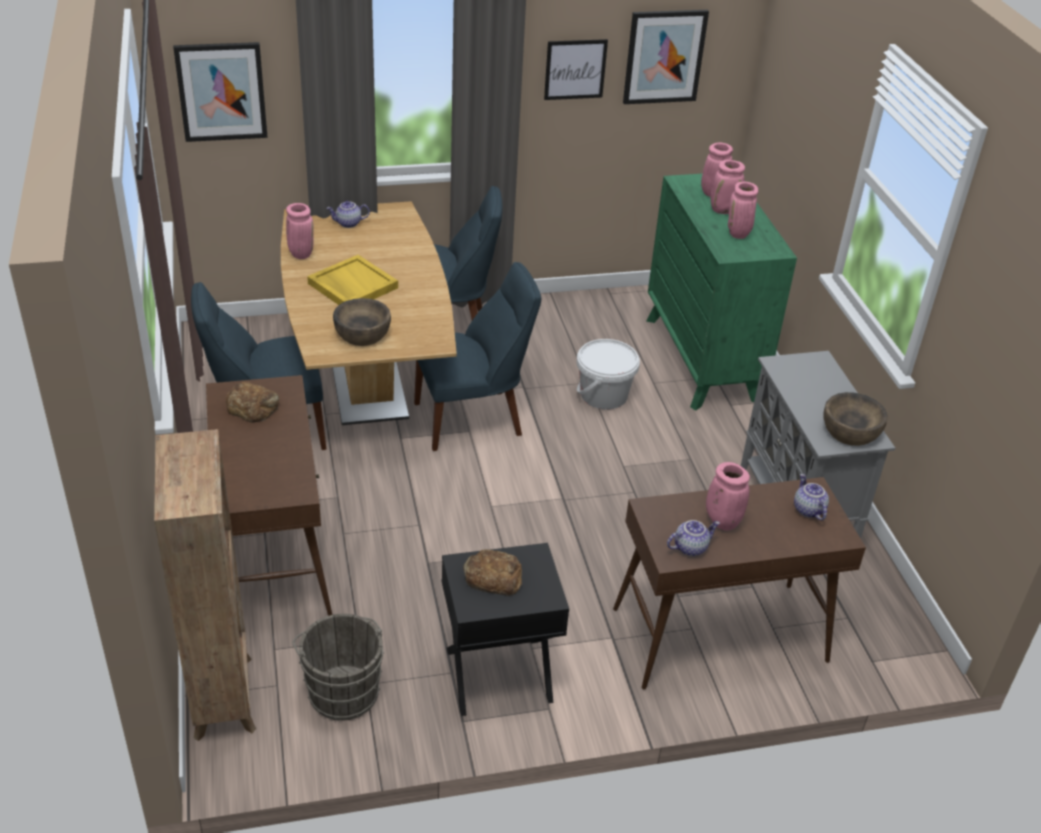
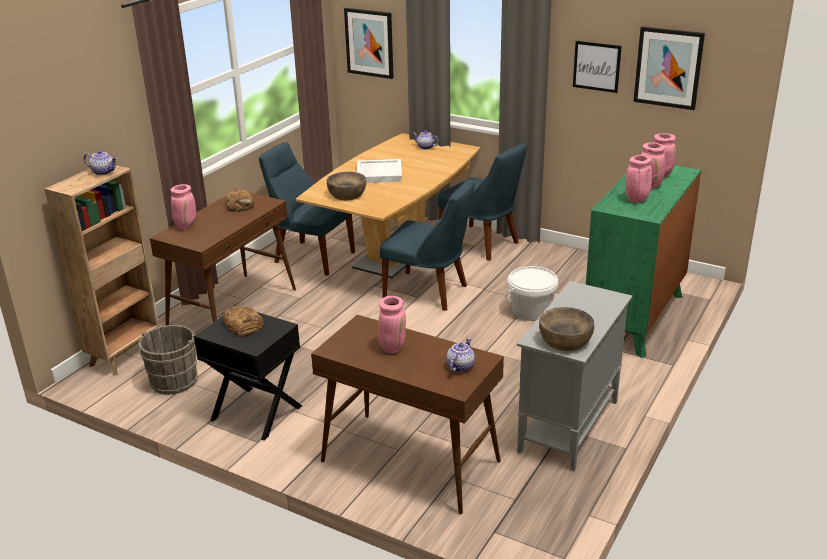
camera: 45 degrees right, 10 degrees down
pink vase [286,203,314,259] -> pink vase moved to [170,184,196,229]
yellow tray [307,255,398,305] -> white tray [357,159,402,183]
teapot [667,520,720,556] -> teapot moved to [84,150,117,175]

